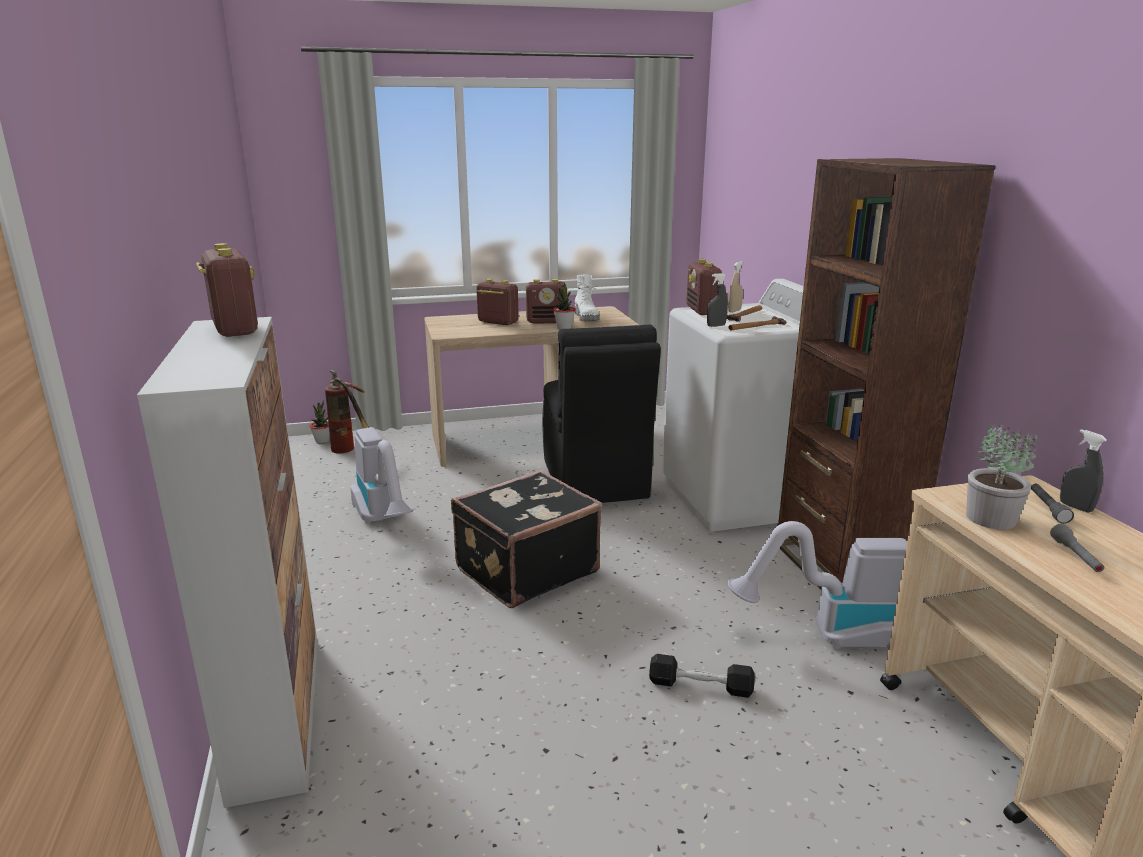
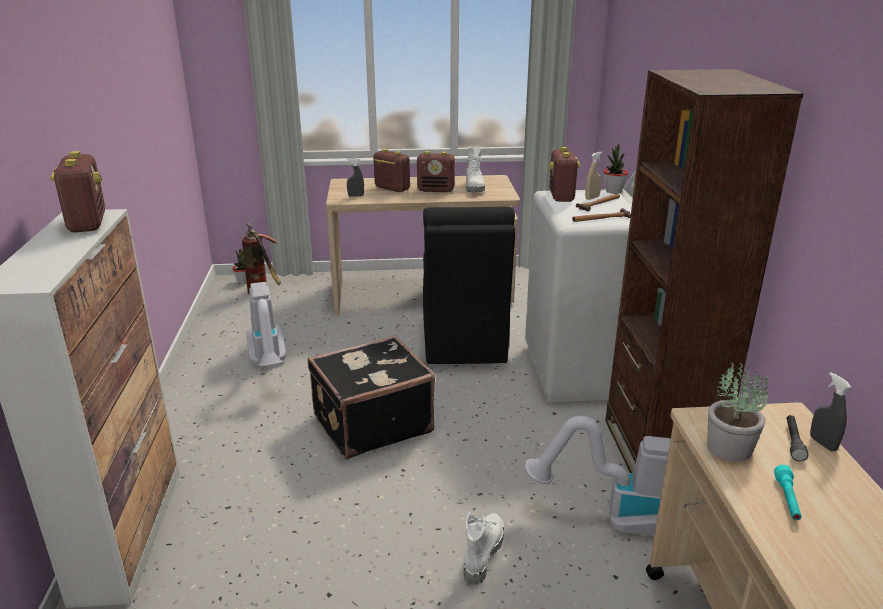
camera: 10 degrees right, 5 degrees up
potted plant [553,283,576,329] -> potted plant moved to [604,143,628,194]
black dumbbell [649,654,755,698] -> white boot [464,511,504,585]
grey spray bottle [707,273,728,327] -> grey spray bottle moved to [347,158,364,197]
grey flashlight [1050,524,1104,572] -> turquoise flashlight [774,465,802,520]

